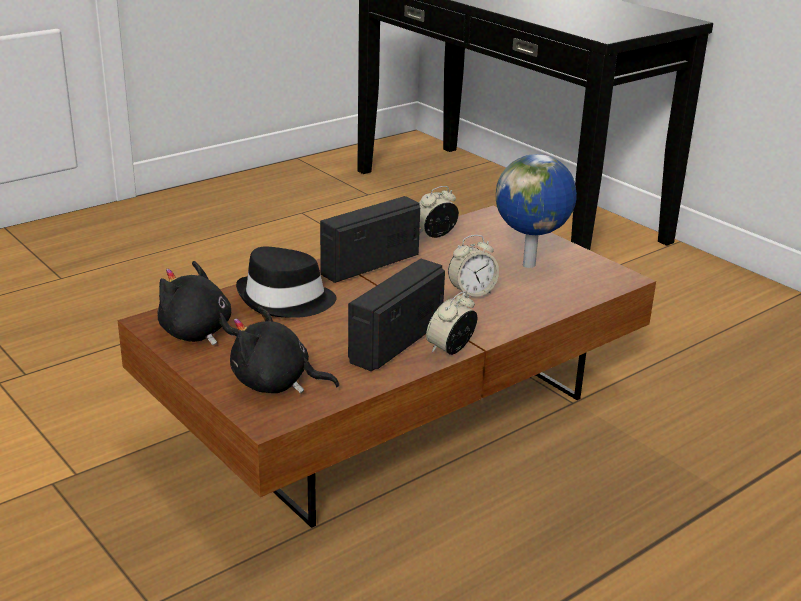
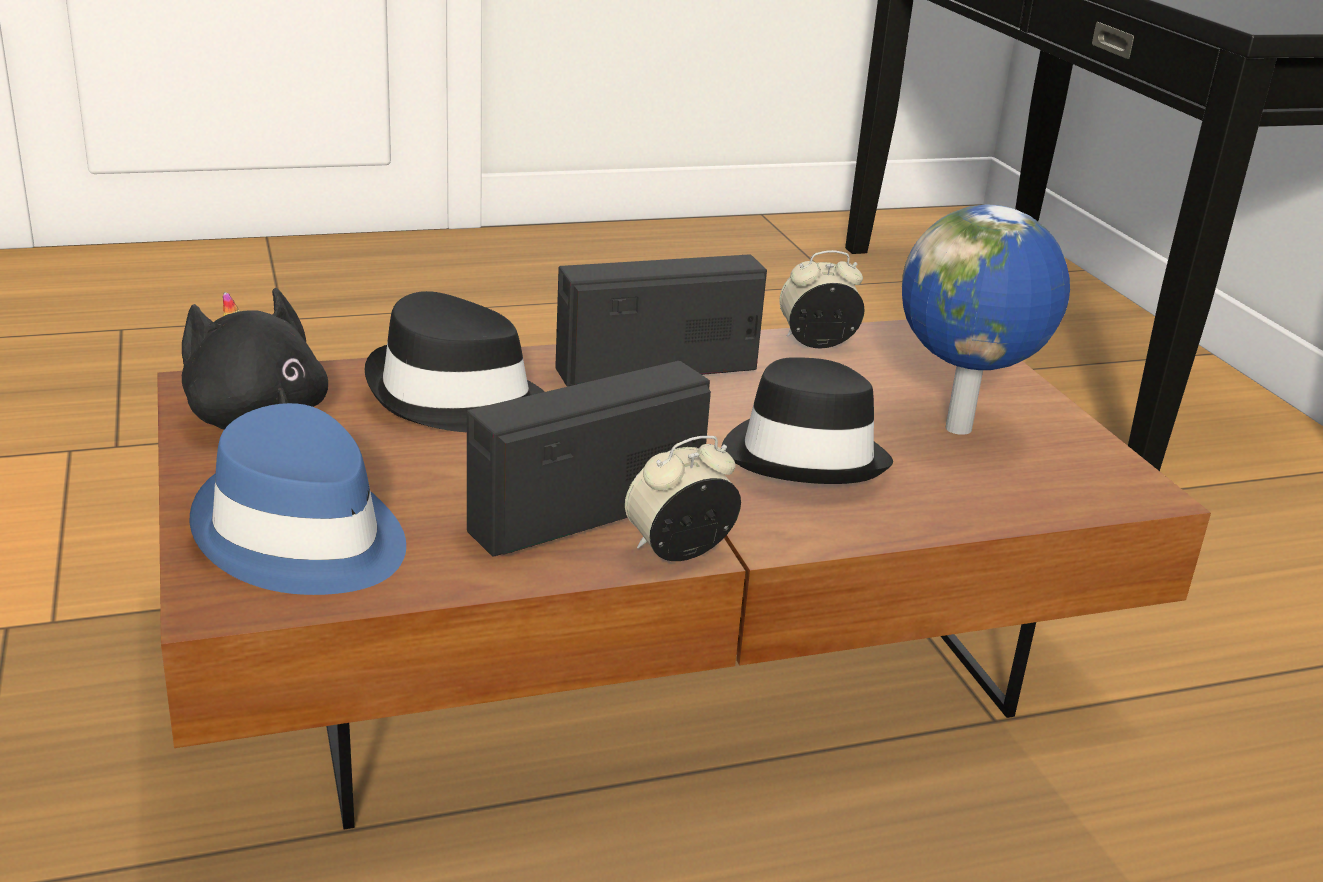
camera: 20 degrees right, 0 degrees up
black plush toy [230,306,339,393] -> blue hat [190,403,406,595]
alarm clock [448,235,499,297] -> black hat [721,357,893,484]

